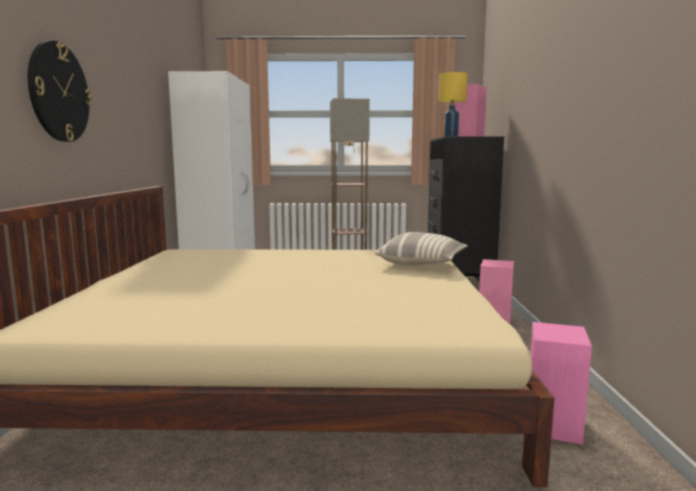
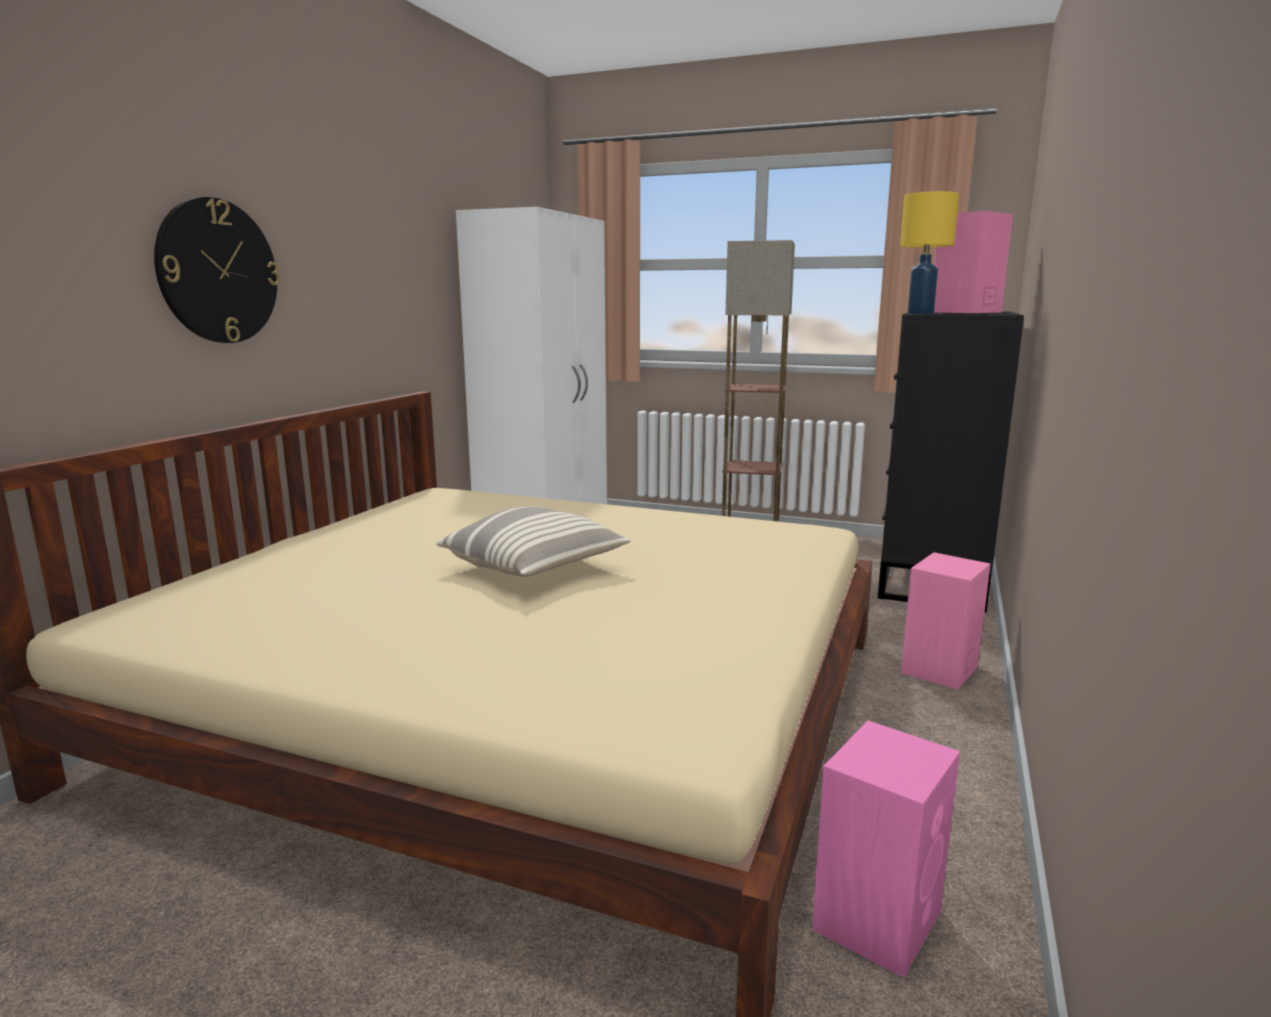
camera: 20 degrees right, 5 degrees up
pillow [375,232,468,265] -> pillow moved to [437,506,631,577]

